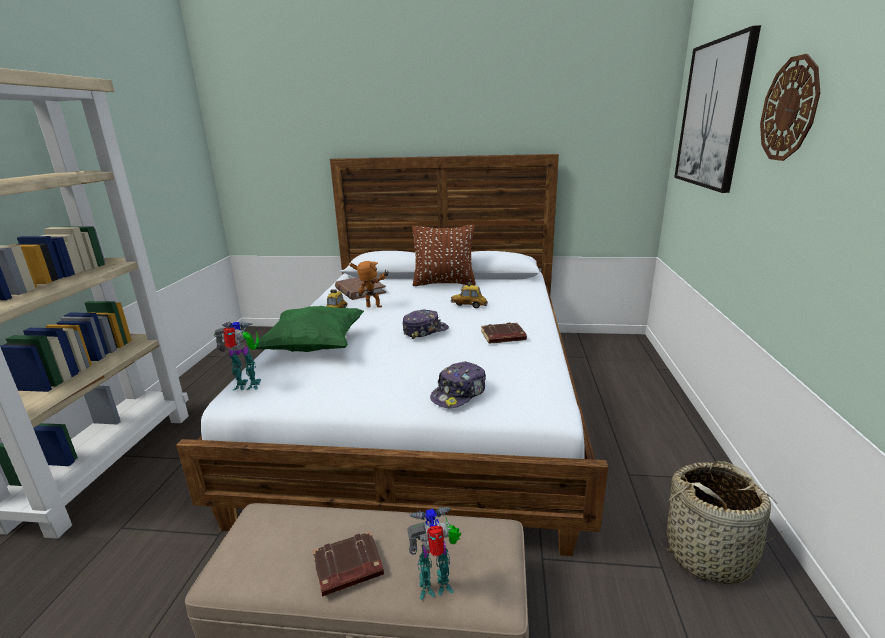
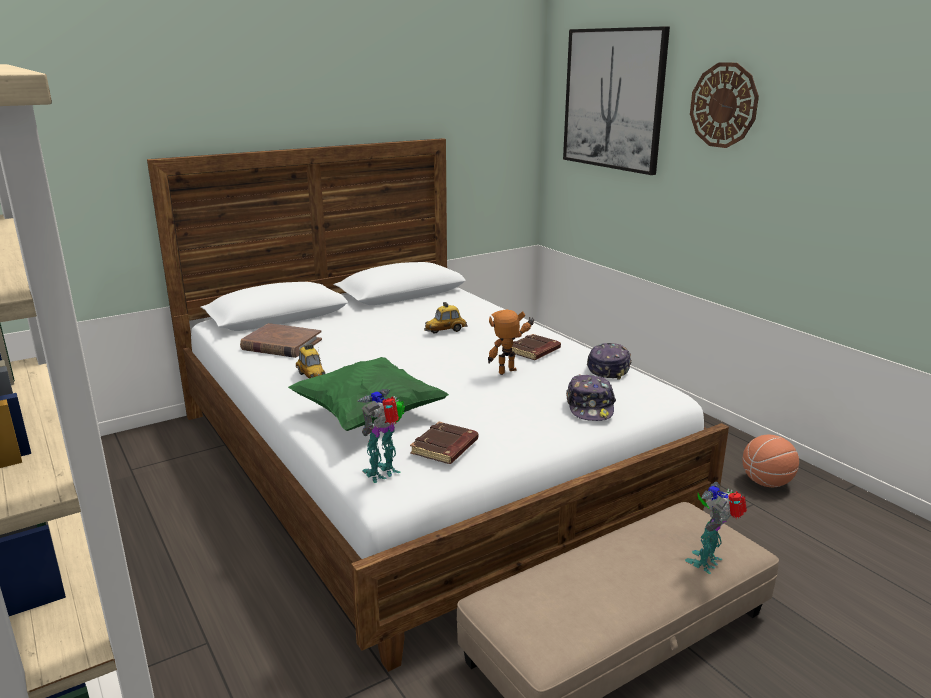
camera: 40 degrees left, 0 degrees up
brown book [313,531,384,597] -> brown book moved to [410,422,478,464]
toy robot [350,261,389,308] -> toy robot moved to [488,310,534,375]
cap [403,309,449,339] -> cap moved to [587,343,632,380]
brown pillow [412,225,476,286] -> none
basket [658,461,782,584] -> basketball [742,435,799,487]

